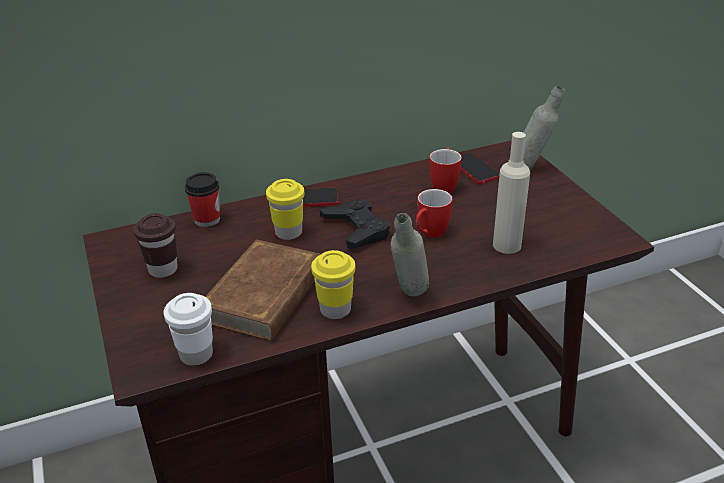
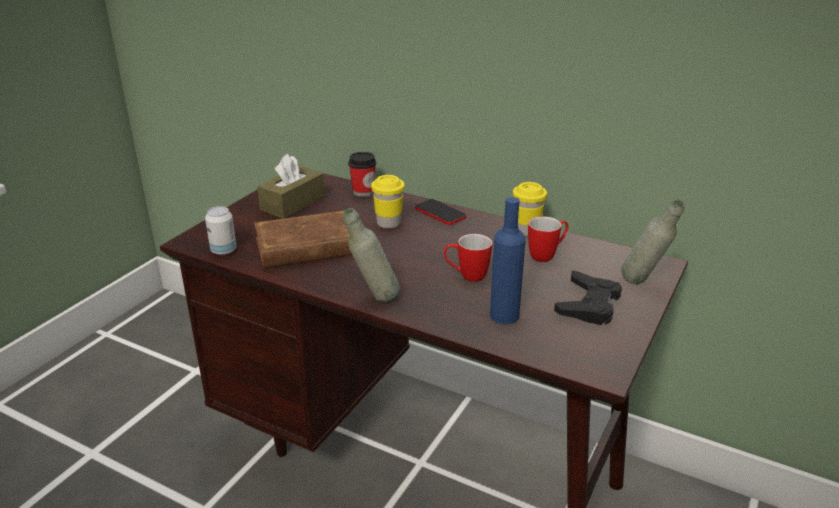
camera: 50 degrees right, 5 degrees down
brown cup [133,213,178,278] -> brown tissue box [257,154,325,219]
white cup [163,293,213,366] -> can [205,206,236,255]
yellow cup [311,250,355,319] -> yellow cup moved to [513,182,547,237]
black game controller [320,199,390,249] -> black game controller moved to [554,270,622,325]
phone [460,153,500,184] -> none
beige bottle [493,132,530,254] -> blue bottle [490,197,526,324]

